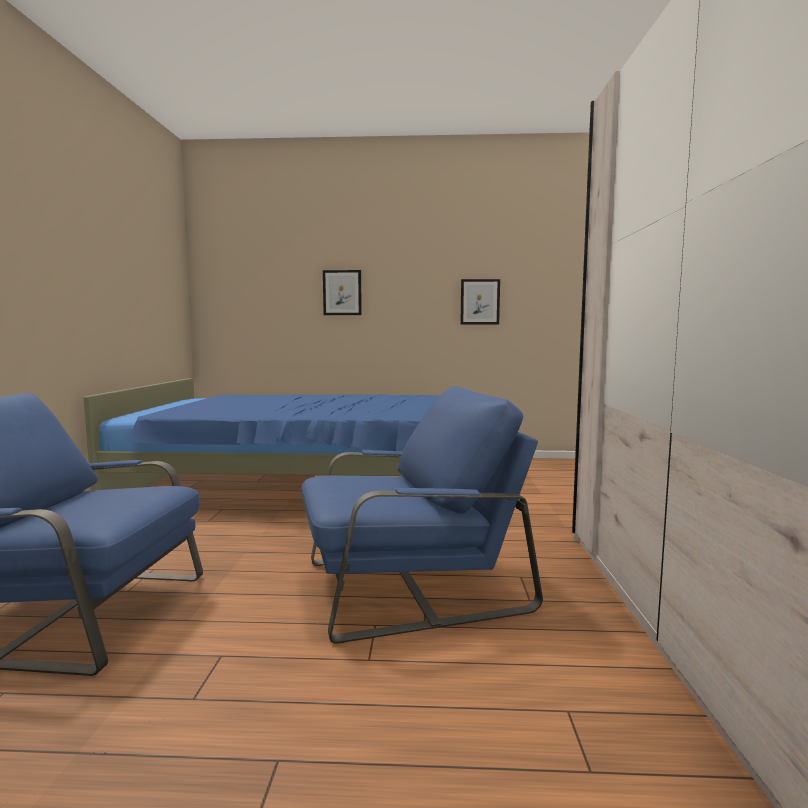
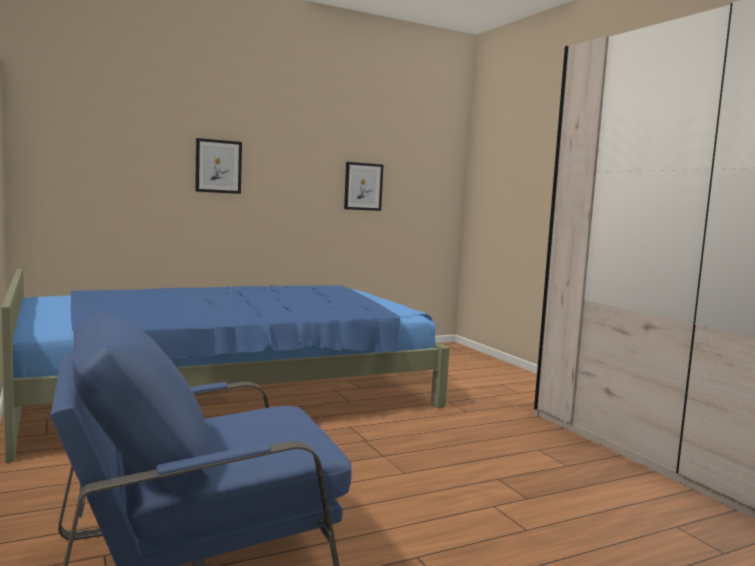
camera: 30 degrees left, 0 degrees up
blue armchair [302,386,543,644] -> none

